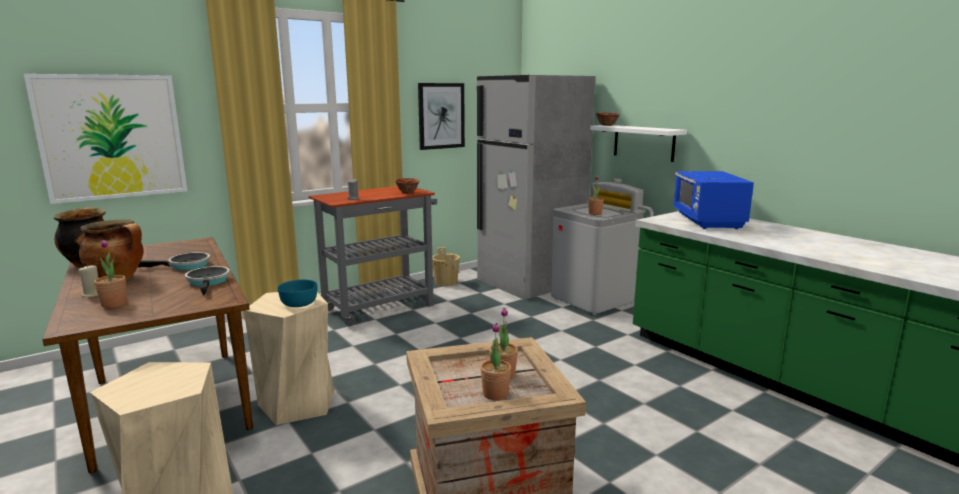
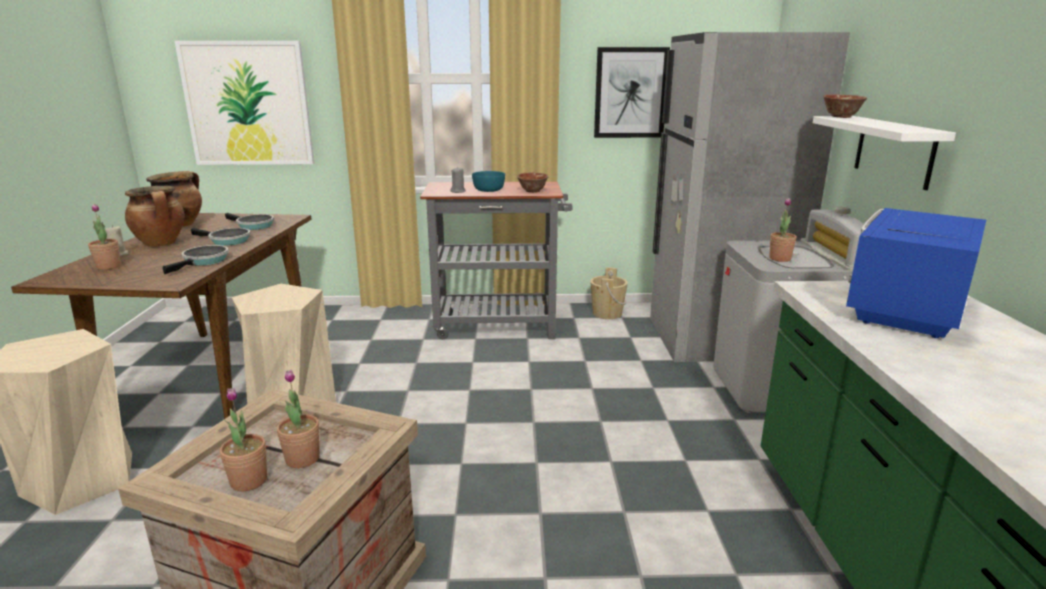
camera: 35 degrees right, 5 degrees up
turquoise bowl [277,279,318,307] -> turquoise bowl moved to [472,171,505,192]
none -> frying pan [225,213,274,230]

